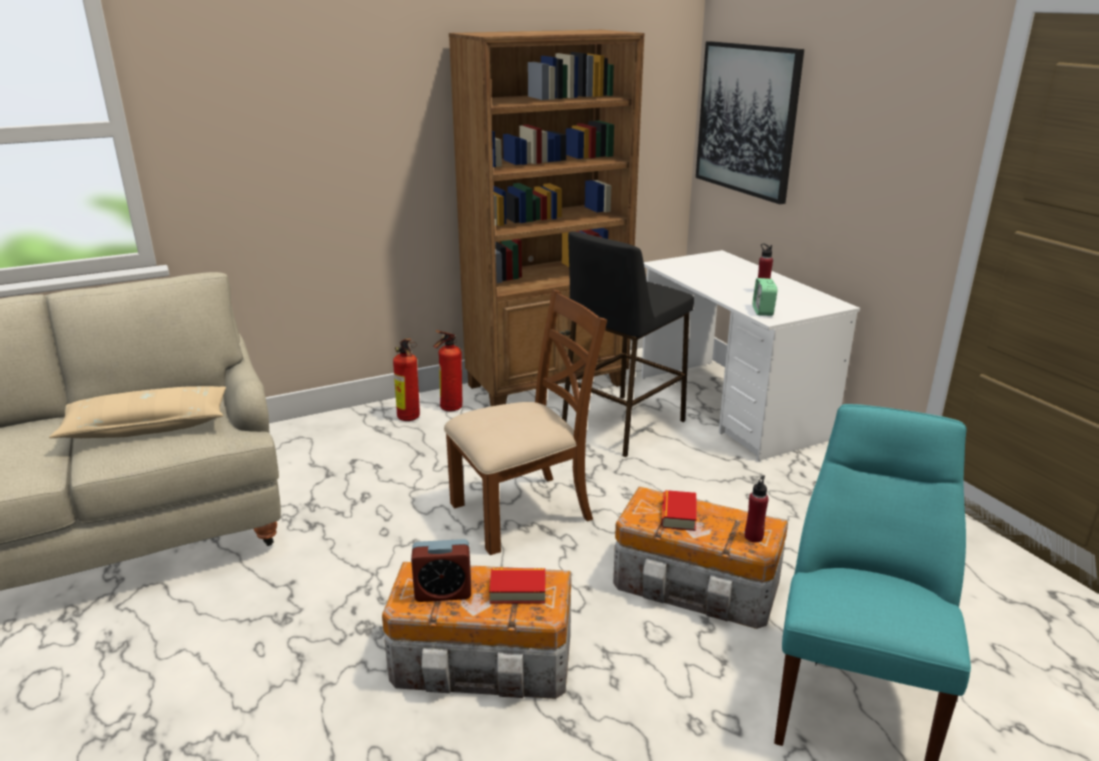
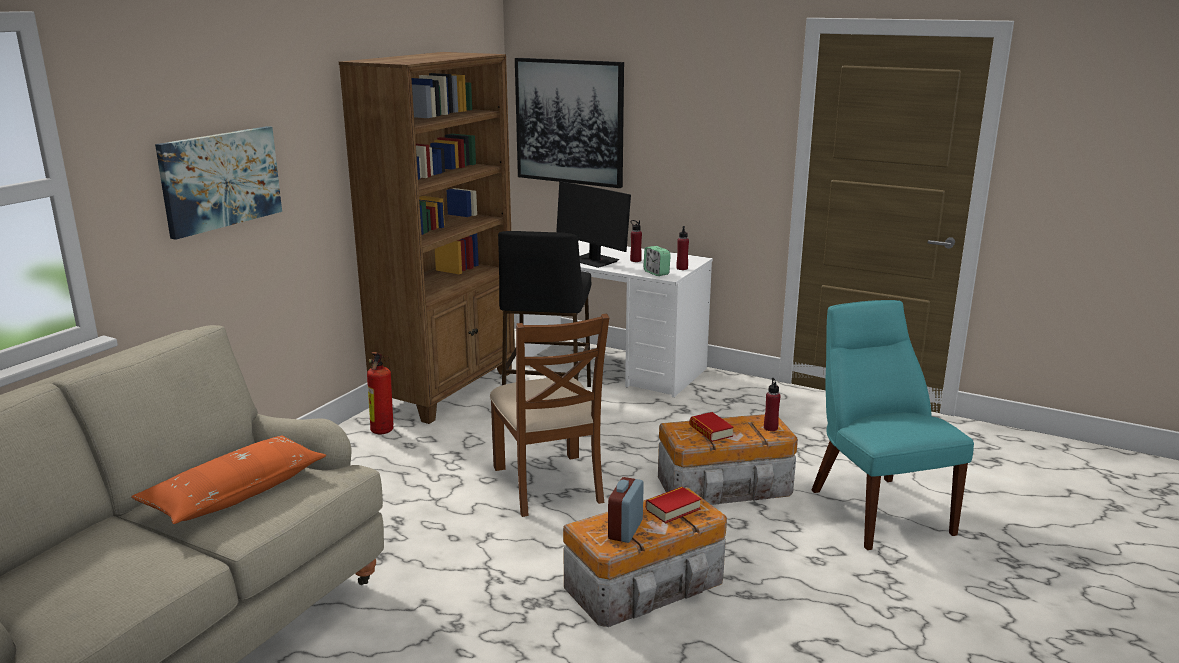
camera: 35 degrees left, 5 degrees down
beige pillow [49,386,226,438] -> orange pillow [131,436,326,524]
fire extinguisher [393,338,420,421] -> none
alarm clock [411,539,471,602] -> alarm clock turned 150 degrees clockwise [608,477,644,543]
brown chair [444,289,607,555] -> brown chair turned 135 degrees clockwise [490,314,609,517]
none -> picture [155,126,282,240]
none -> monitor [556,181,631,268]
none -> red bottle [676,226,689,270]

